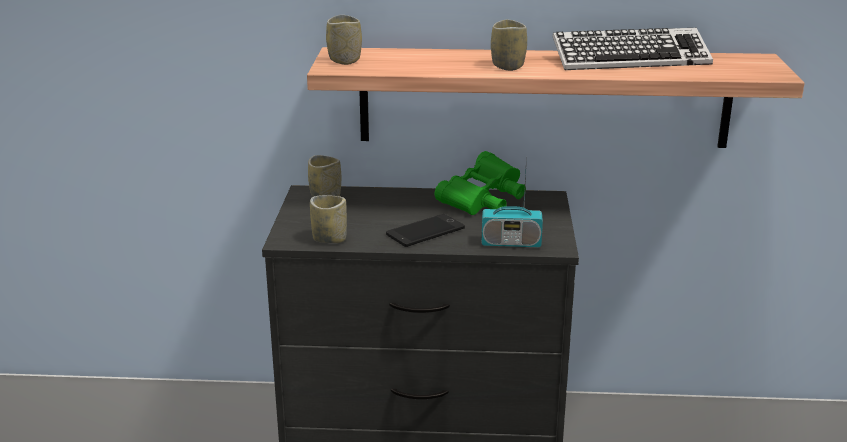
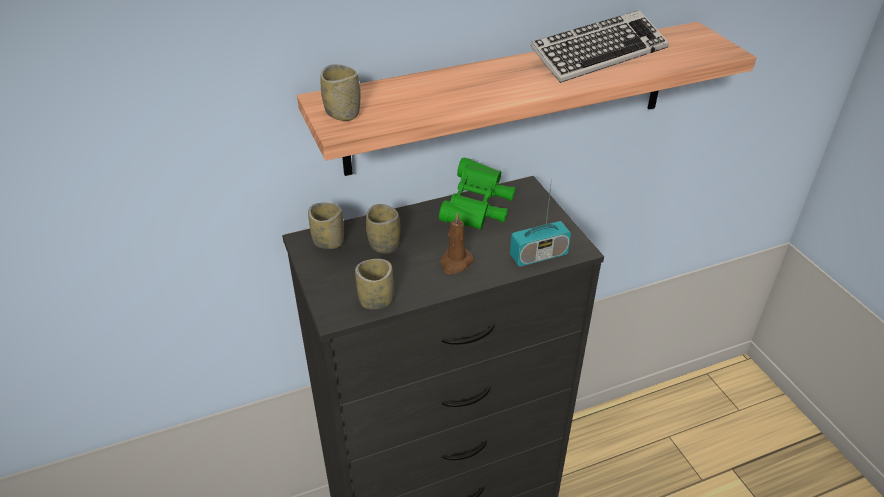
camera: 25 degrees left, 15 degrees up
phone [386,214,465,247] -> brown candle [440,212,474,275]
cup [491,20,527,71] -> cup moved to [366,204,401,254]

